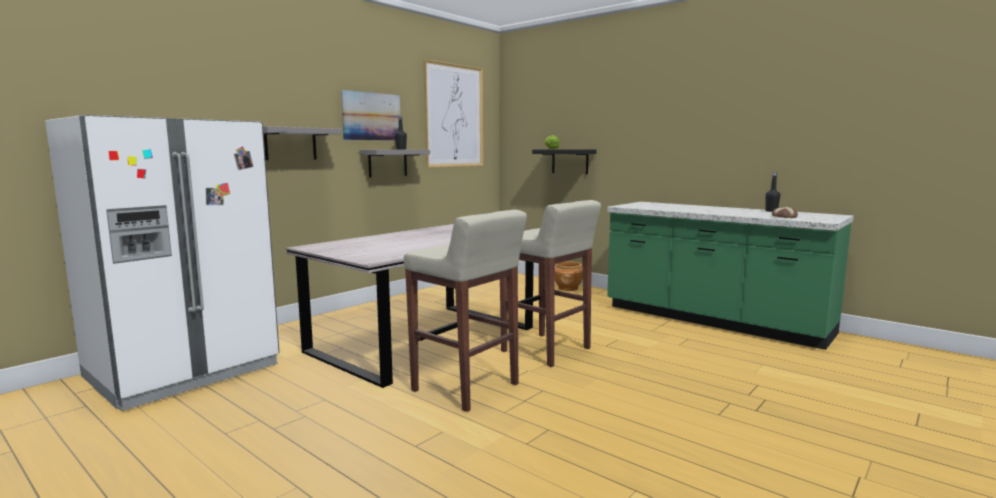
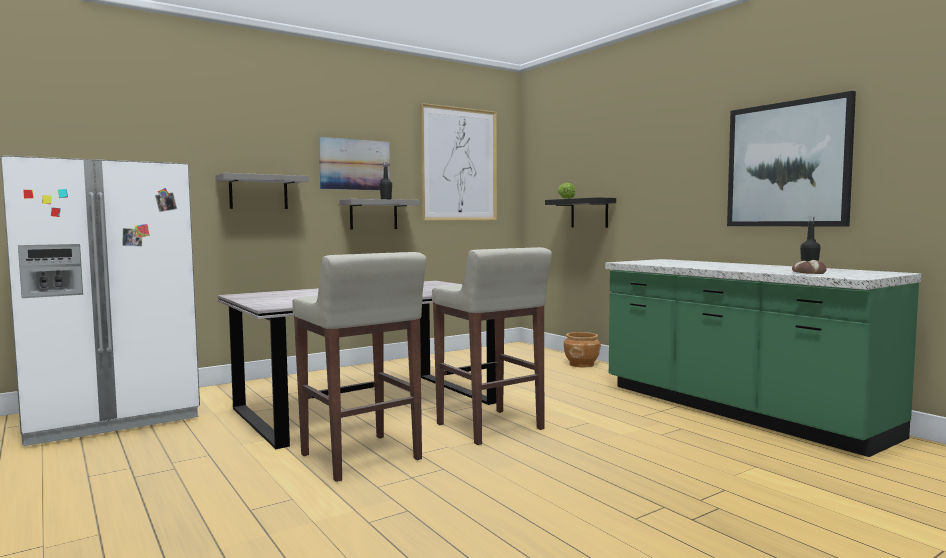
camera: 15 degrees right, 5 degrees down
none -> picture [727,91,856,226]

